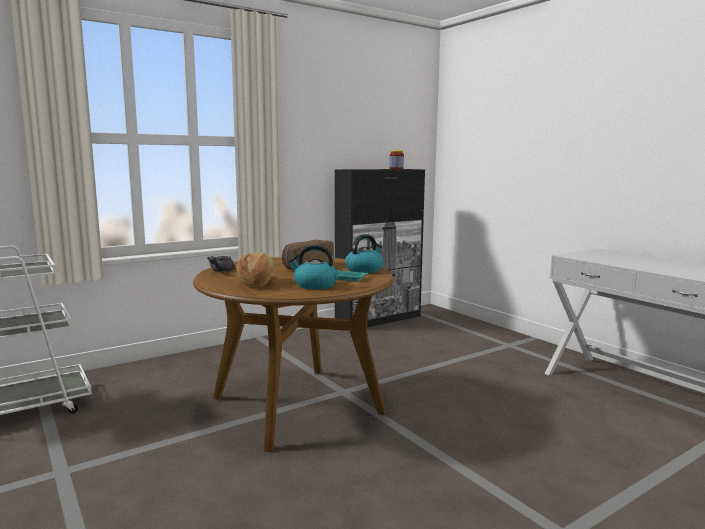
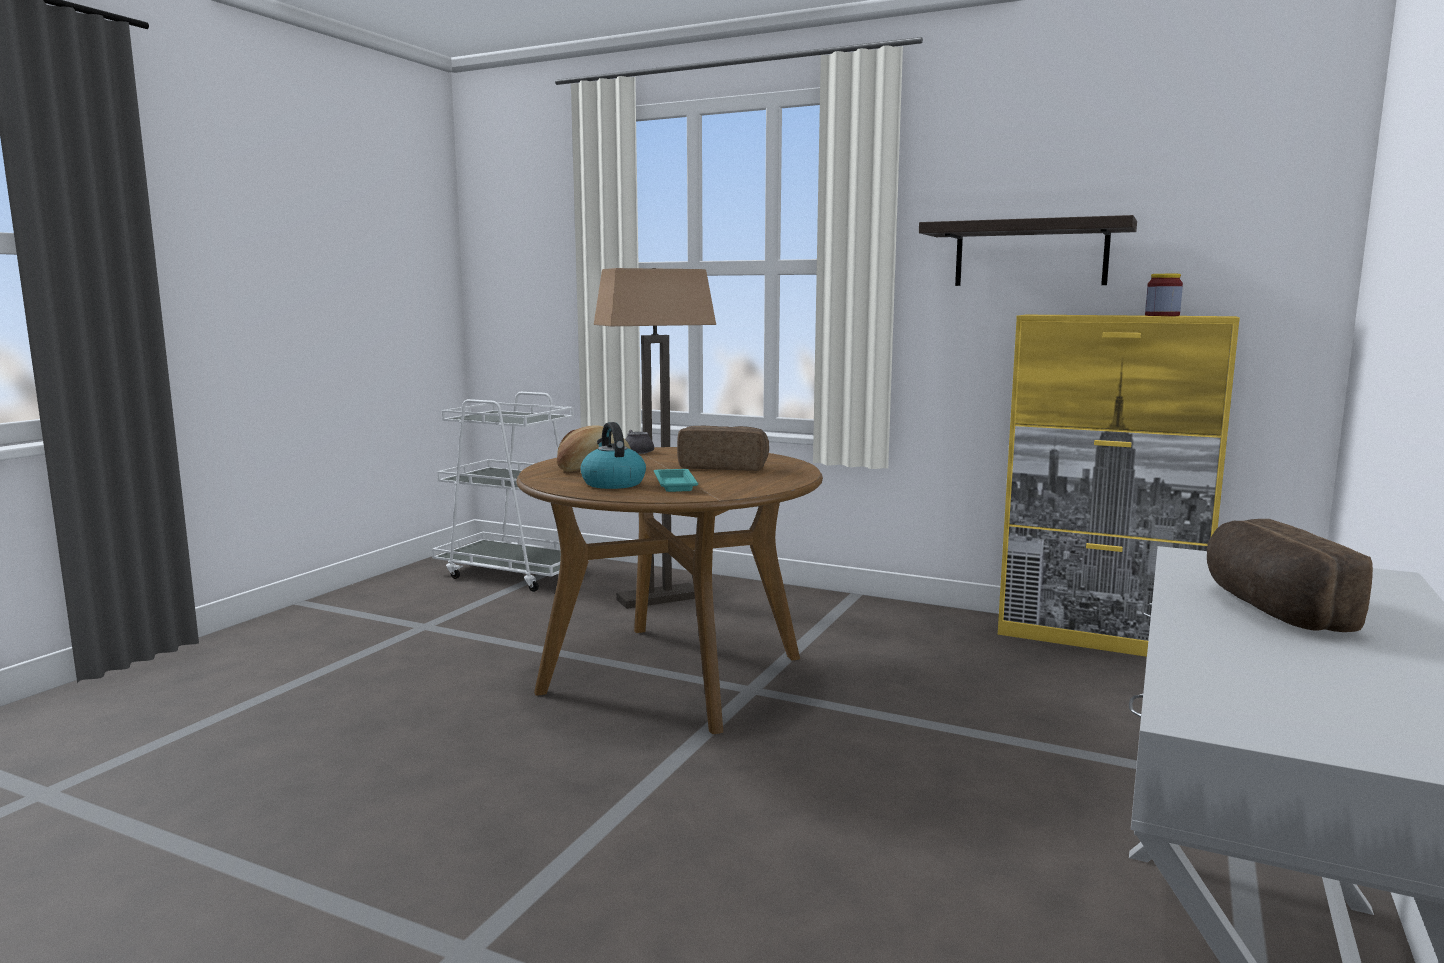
camera: 60 degrees right, 0 degrees up
black cabinet [335,169,425,327] -> yellow cabinet [998,315,1240,657]
kettle [345,234,383,273] -> none
none -> floor lamp [594,268,716,609]
none -> shelf [919,215,1137,286]
none -> bread [1207,519,1373,632]

